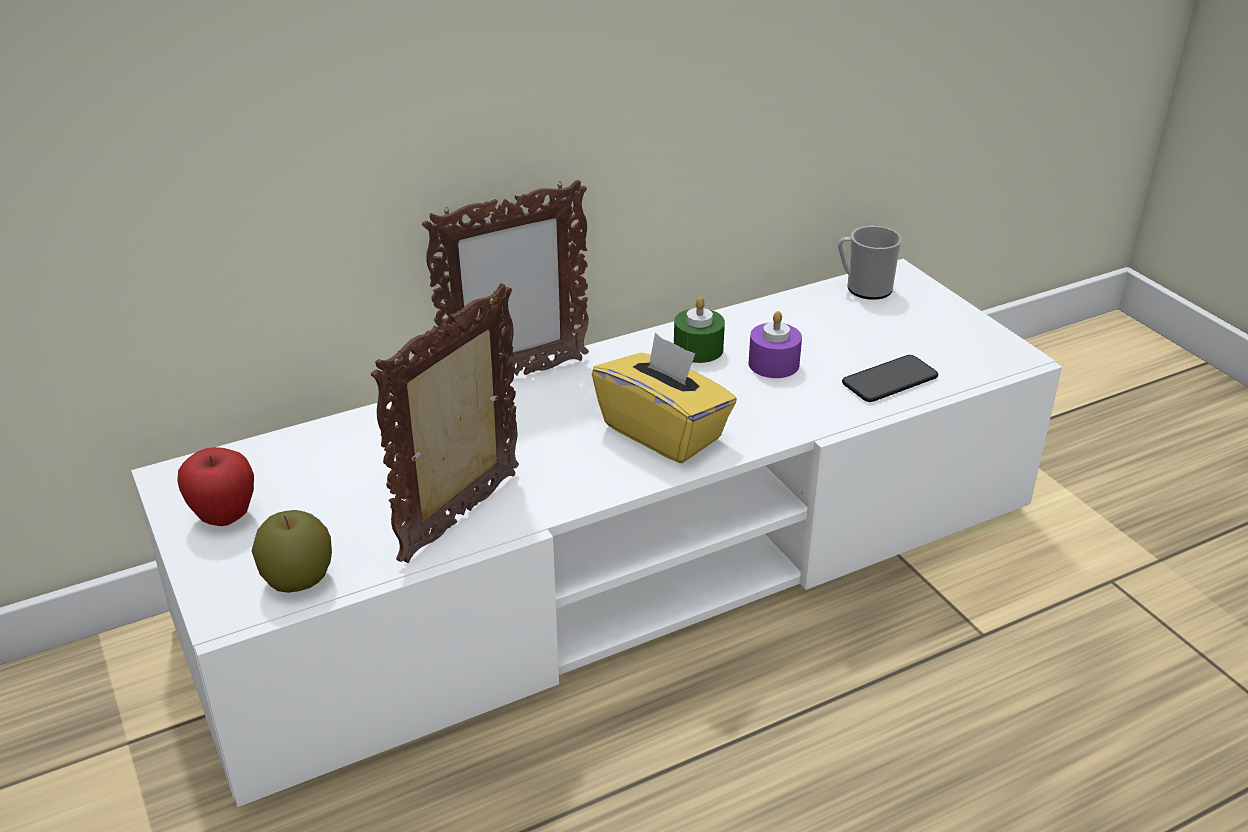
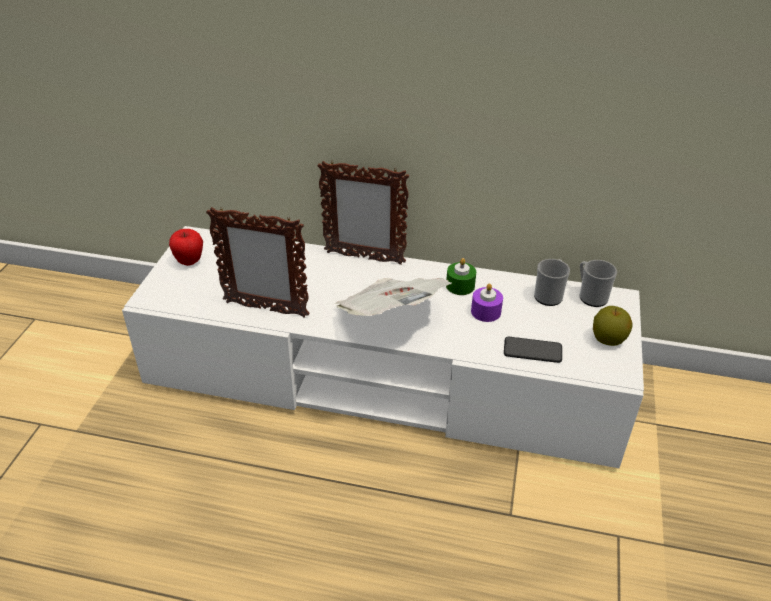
camera: 40 degrees right, 5 degrees up
apple [252,510,332,593] -> apple moved to [593,306,632,346]
picture frame [371,283,519,563] -> picture frame turned 150 degrees counterclockwise [206,207,310,318]
yellow tissue box [592,333,737,463] -> newspaper [335,278,451,316]
none -> mug [534,259,570,306]

